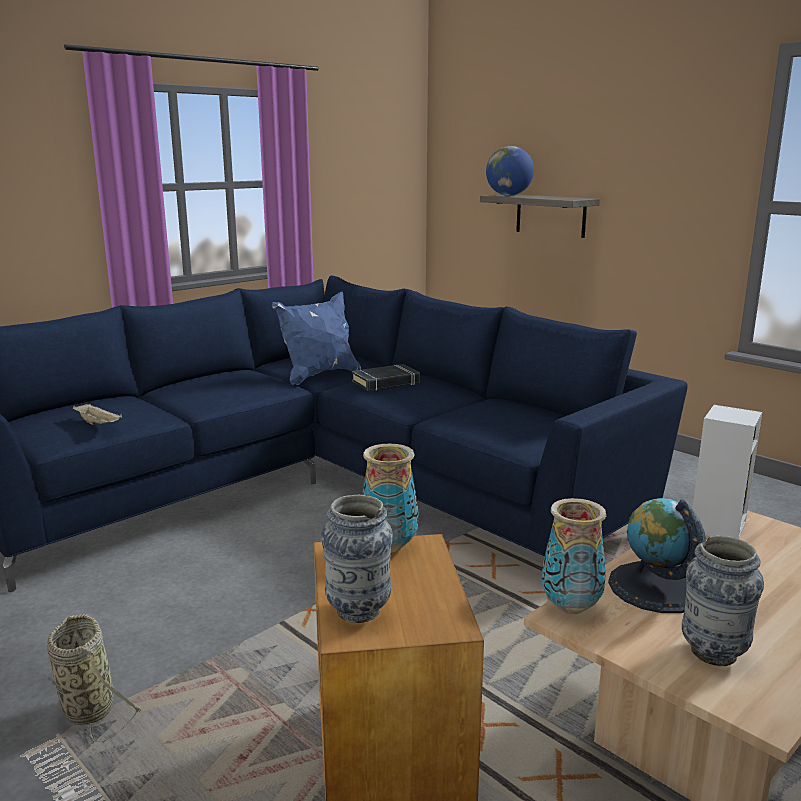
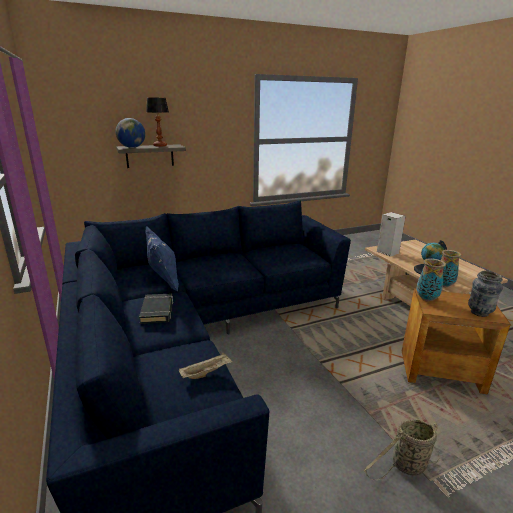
camera: 70 degrees left, 5 degrees up
black book [352,364,420,391] -> black book moved to [139,294,173,324]
vase [682,536,764,666] -> none
none -> table lamp [146,97,169,147]

